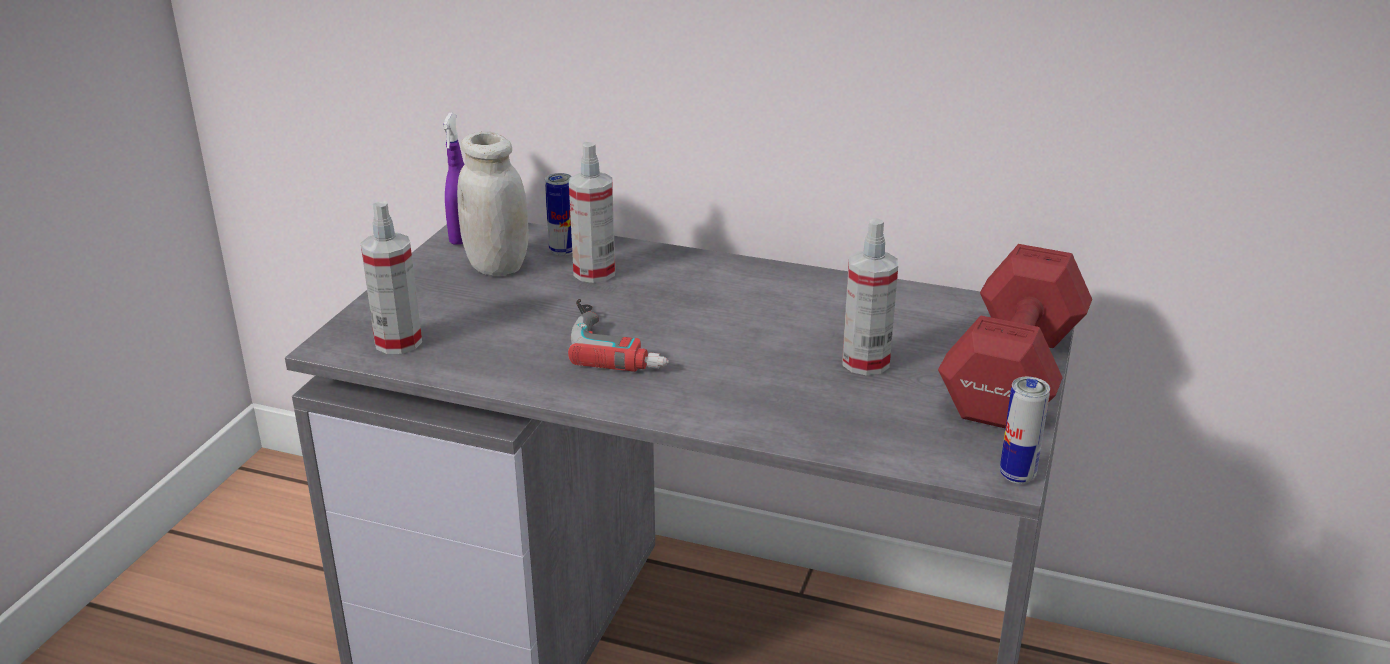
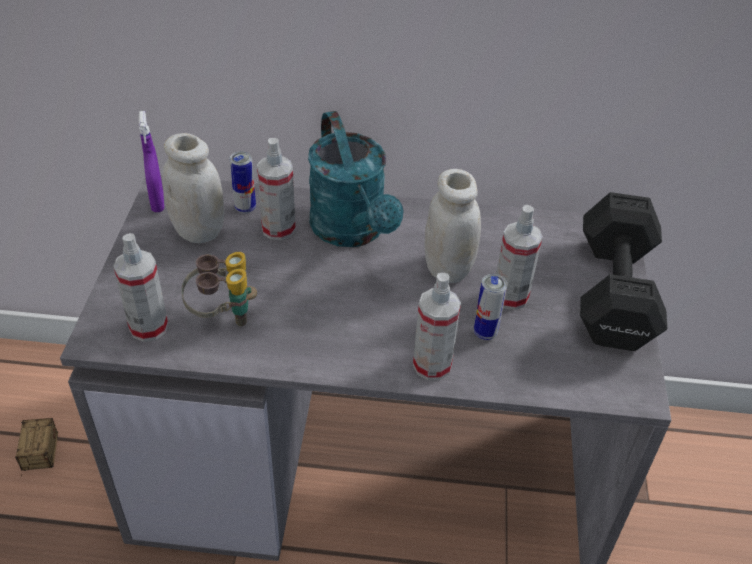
camera: 15 degrees left, 15 degrees up
power drill [568,299,669,372] -> none
red dumbbell [938,244,1092,428] -> black dumbbell [580,192,668,351]
can [1000,377,1050,484] -> can moved to [474,274,507,340]
none -> storage box [15,418,58,475]
none -> binoculars [181,252,257,326]
none -> turquoise watering can [308,111,404,247]
none -> spray bottle [413,273,461,380]
none -> white jar [425,169,481,283]

